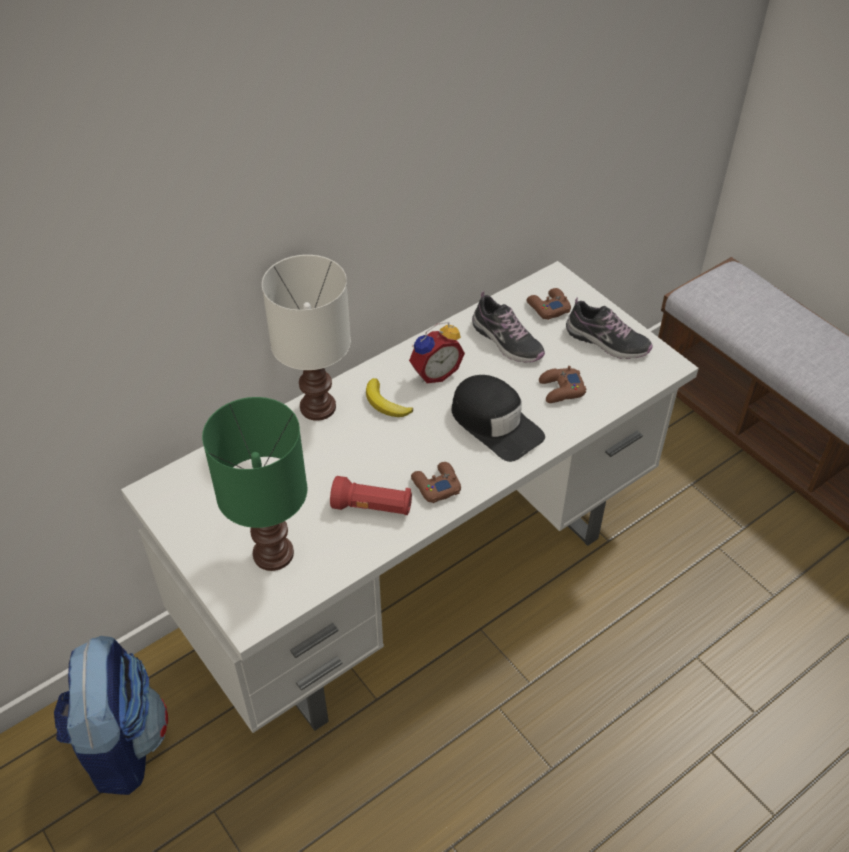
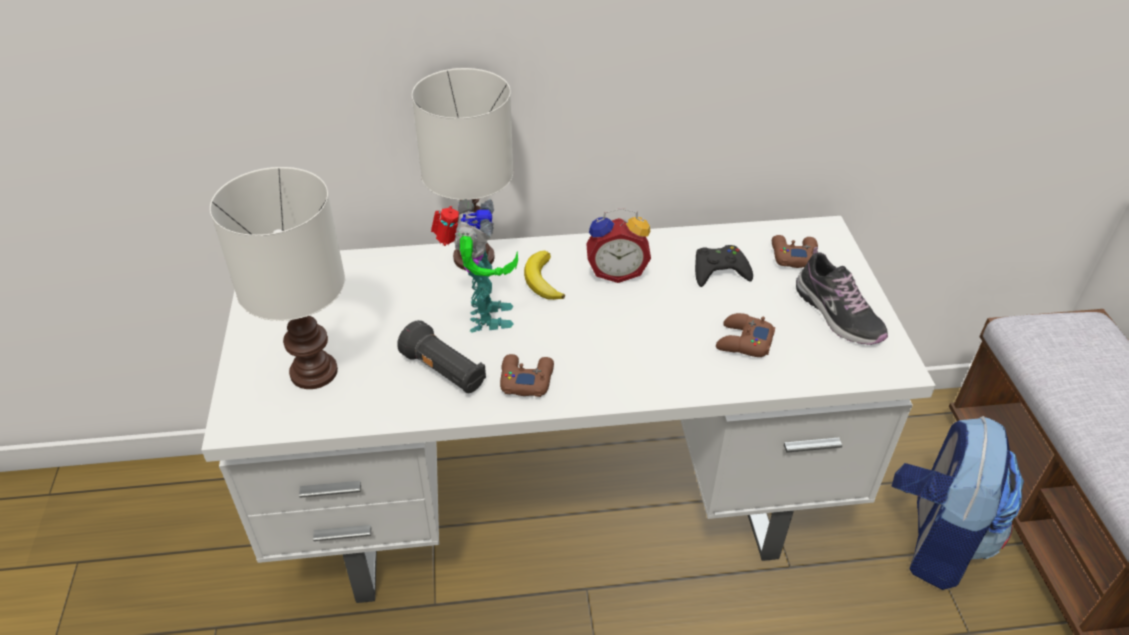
camera: 30 degrees right, 5 degrees down
backpack [54,636,168,795] -> backpack moved to [891,416,1024,590]
green table lamp [202,397,307,571] -> white table lamp [210,167,345,389]
red flashlight [330,476,412,515] -> black flashlight [397,320,486,393]
black cap [451,375,545,462] -> none
shoe [472,291,545,363] -> black game controller [695,245,753,287]
none -> toy robot [431,199,518,333]

